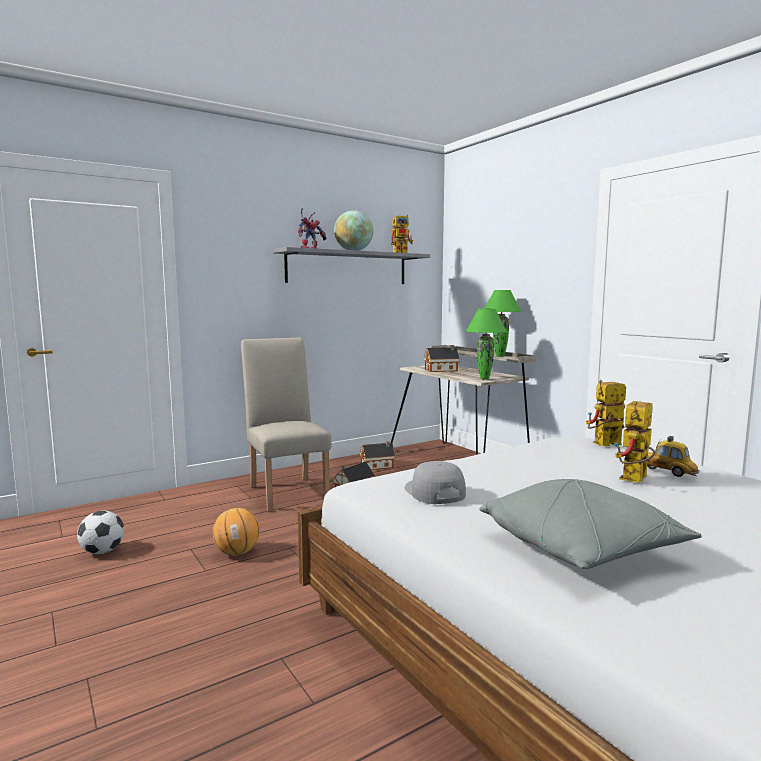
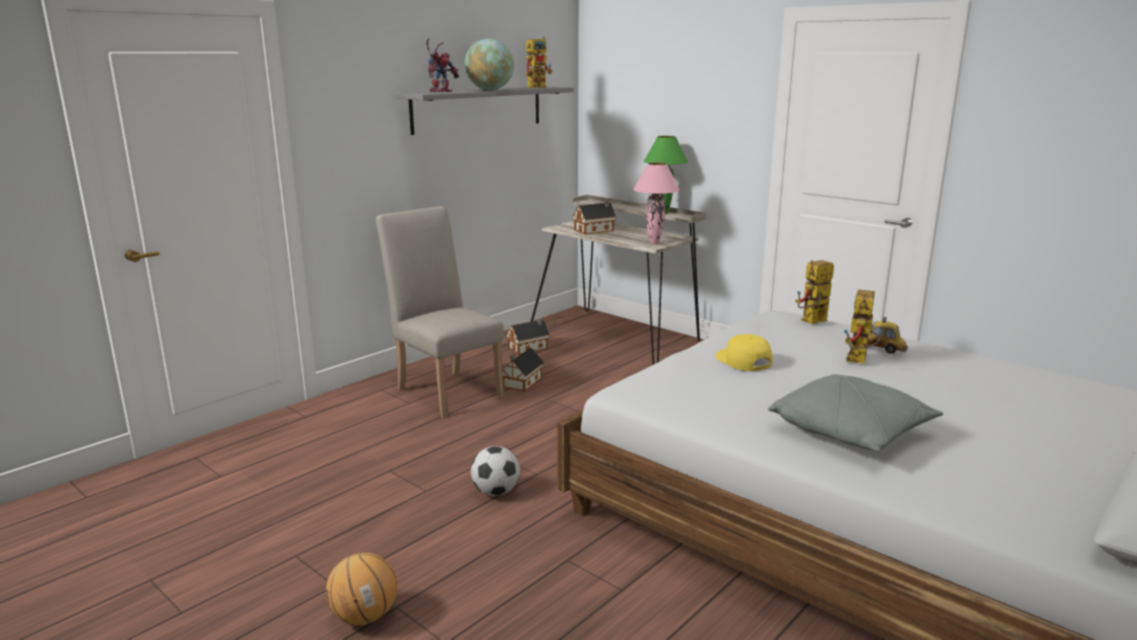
camera: 15 degrees left, 10 degrees up
football [77,511,124,554] -> football moved to [471,446,520,496]
basketball [212,508,260,556] -> basketball moved to [326,553,397,626]
grey cap [404,461,466,504] -> none
green table lamp [466,308,507,380] -> pink table lamp [633,163,680,244]
none -> yellow cap [716,334,772,371]

